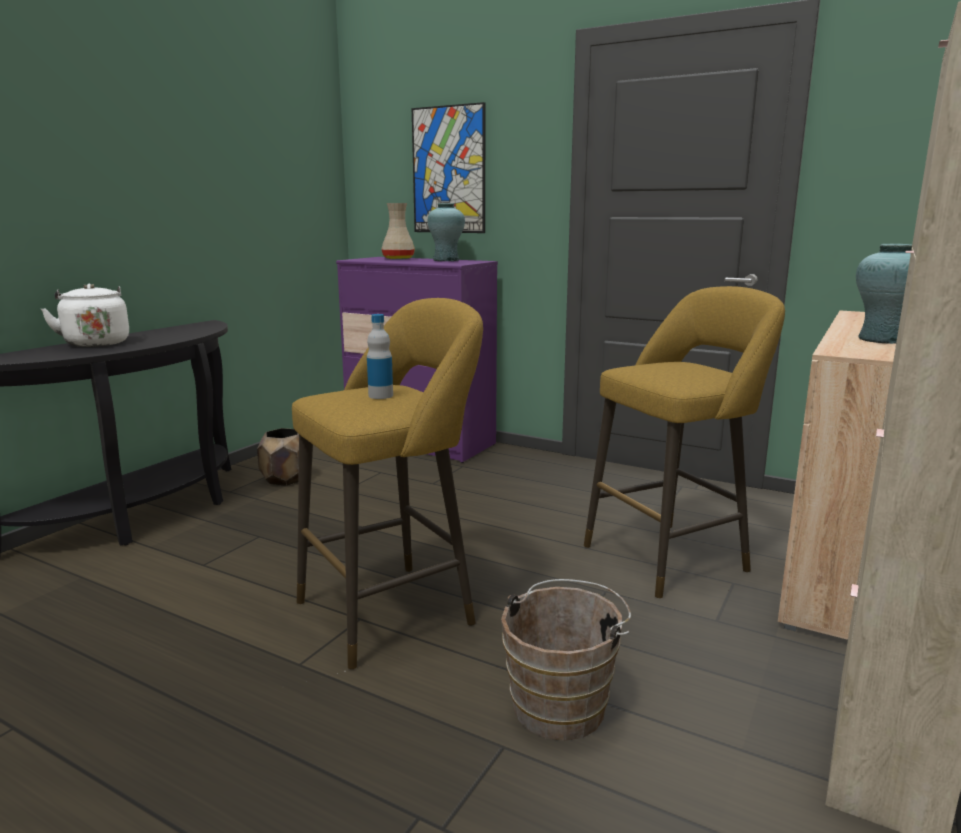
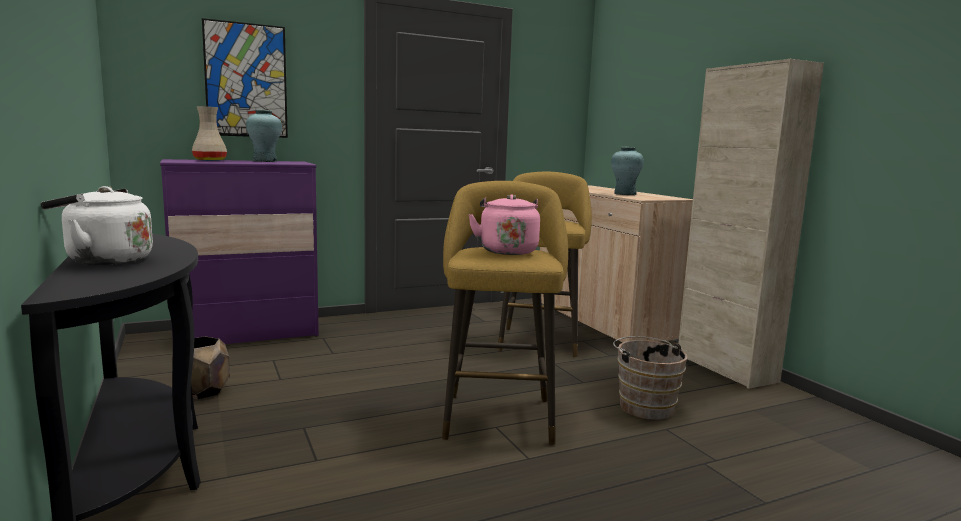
camera: 55 degrees left, 5 degrees down
bottle [367,314,393,399] -> pink kettle [468,194,540,255]

